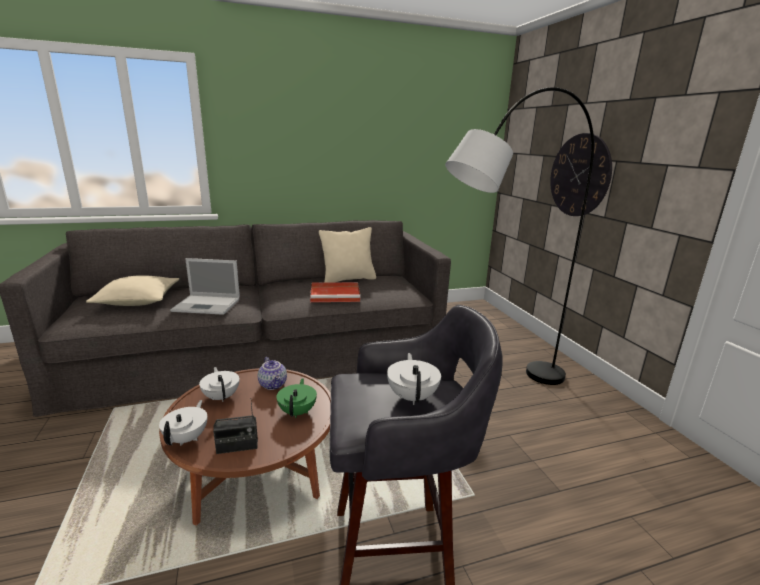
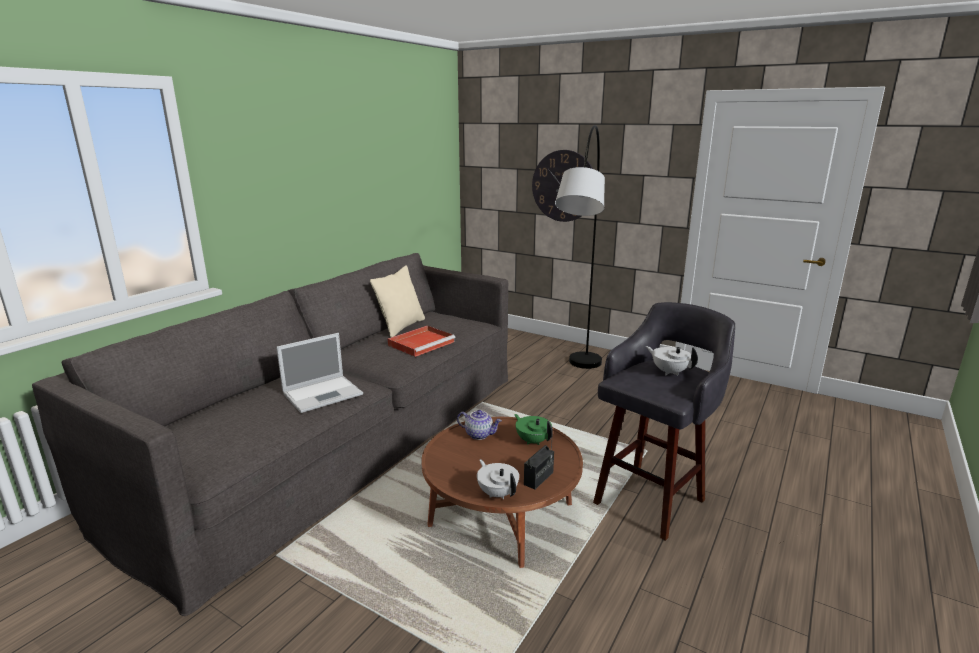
camera: 40 degrees left, 0 degrees up
beige pillow [86,275,180,306] -> none
white teapot [199,367,239,402] -> none

